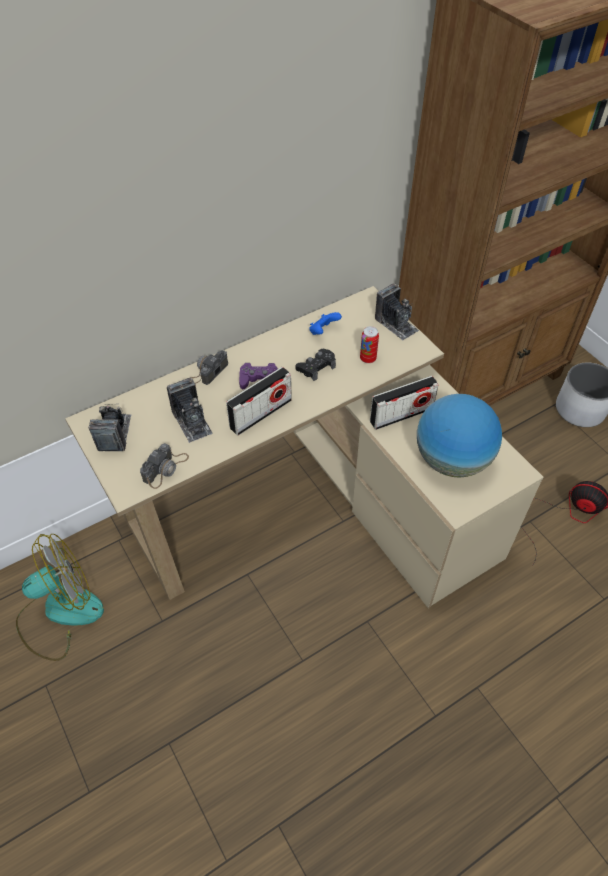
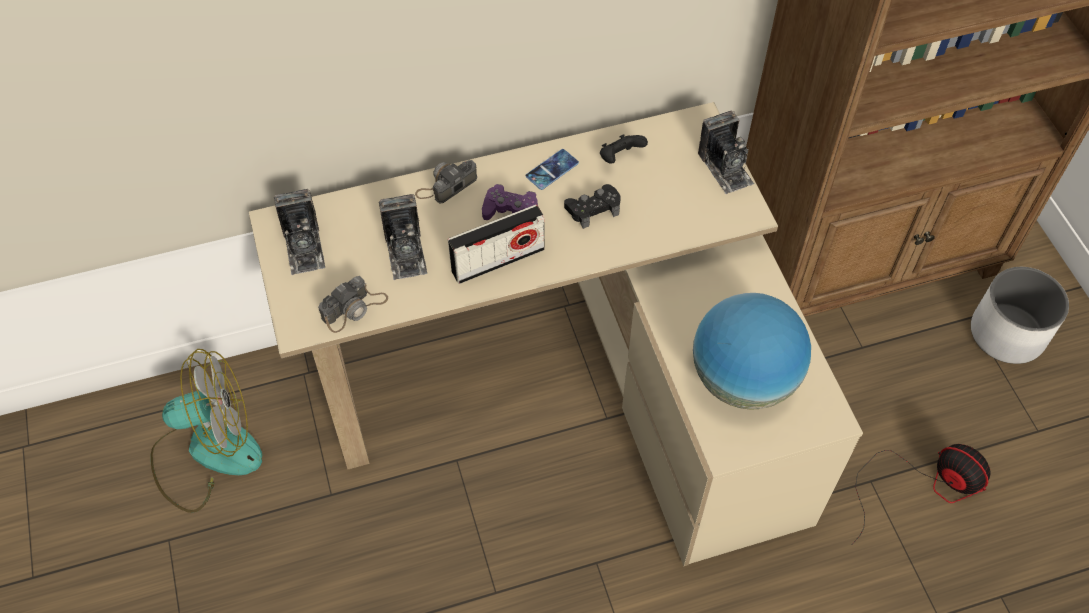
camera: 15 degrees right, 5 degrees up
camera [88,404,132,451] -> camera turned 150 degrees clockwise [274,189,325,275]
blue game controller [309,312,342,335] -> black game controller [600,134,648,164]
can [360,326,379,363] -> none
radio [370,376,439,430] -> none
none -> phone [525,149,579,190]

